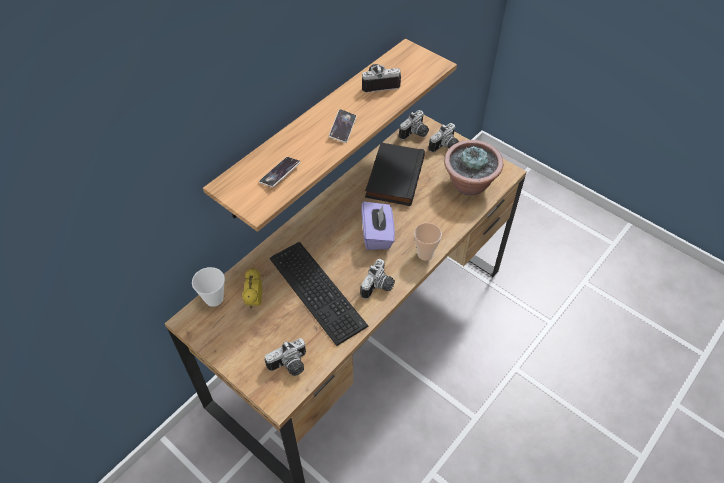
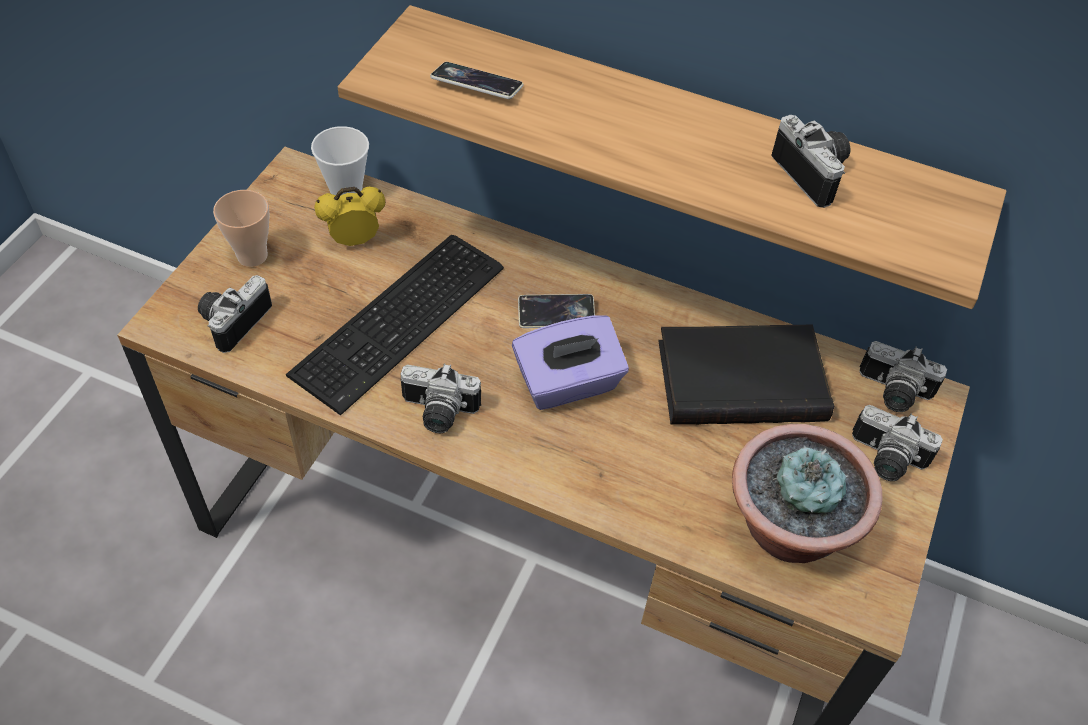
camera: 70 degrees right, 0 degrees up
camera [265,338,306,376] -> camera turned 75 degrees clockwise [198,275,272,353]
phone [329,109,357,143] -> phone moved to [518,294,595,328]
cup [414,223,442,260] -> cup moved to [213,190,270,267]

